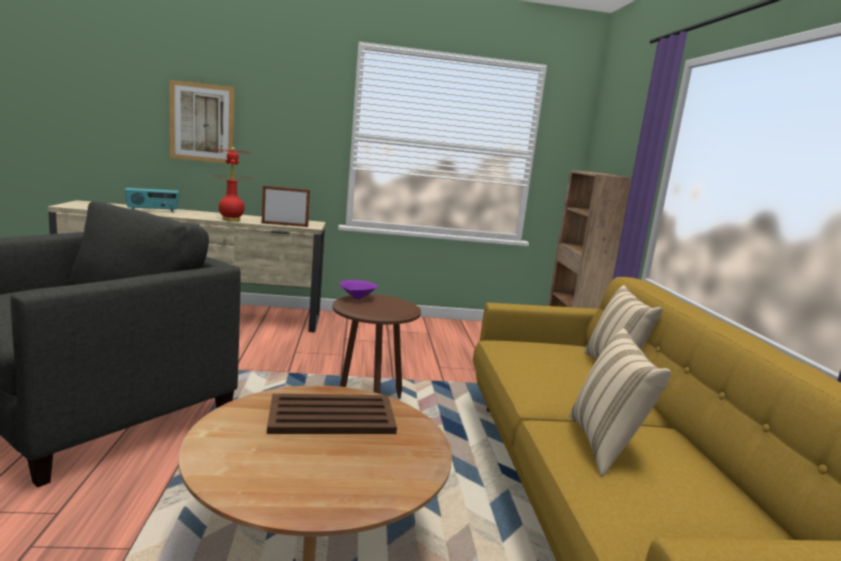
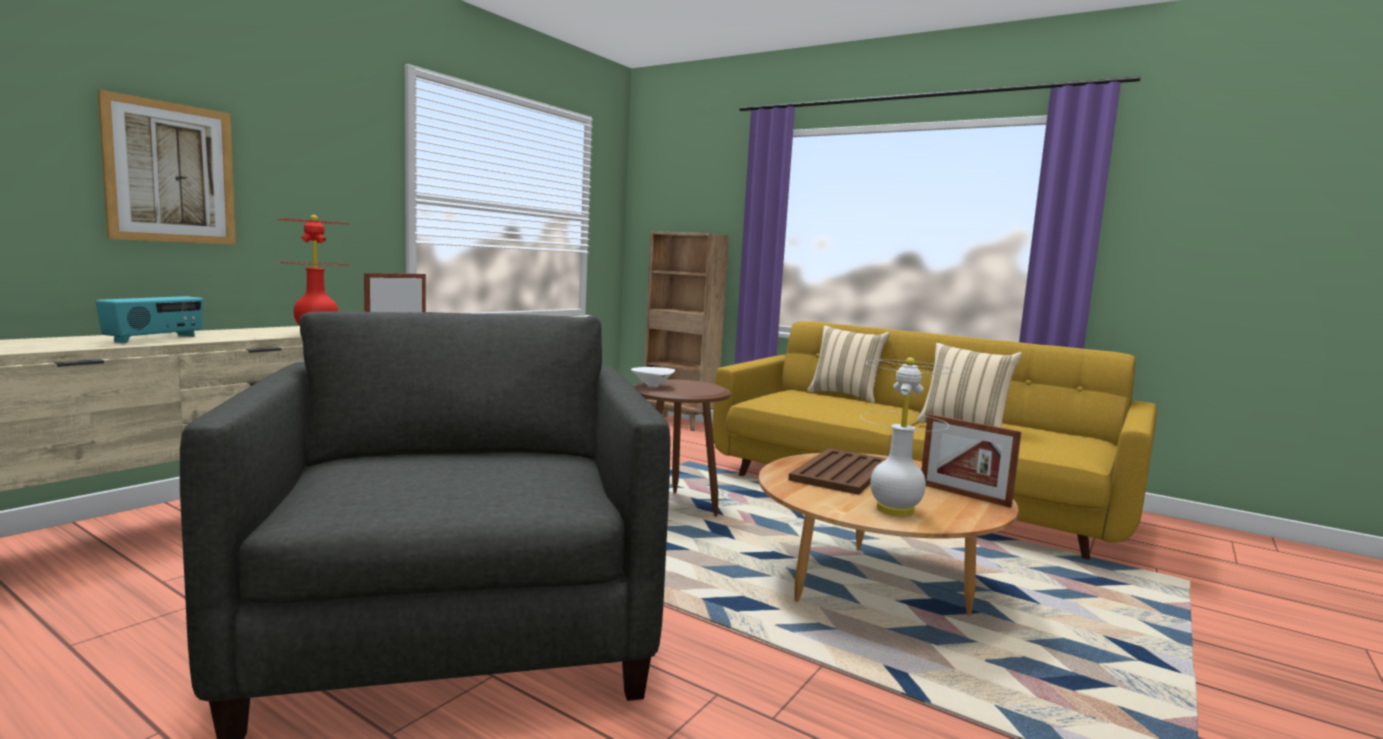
camera: 50 degrees left, 5 degrees down
purple bowl [340,280,378,300] -> white bowl [631,367,675,387]
none -> white table lamp [861,357,955,517]
none -> picture frame [921,414,1022,508]

